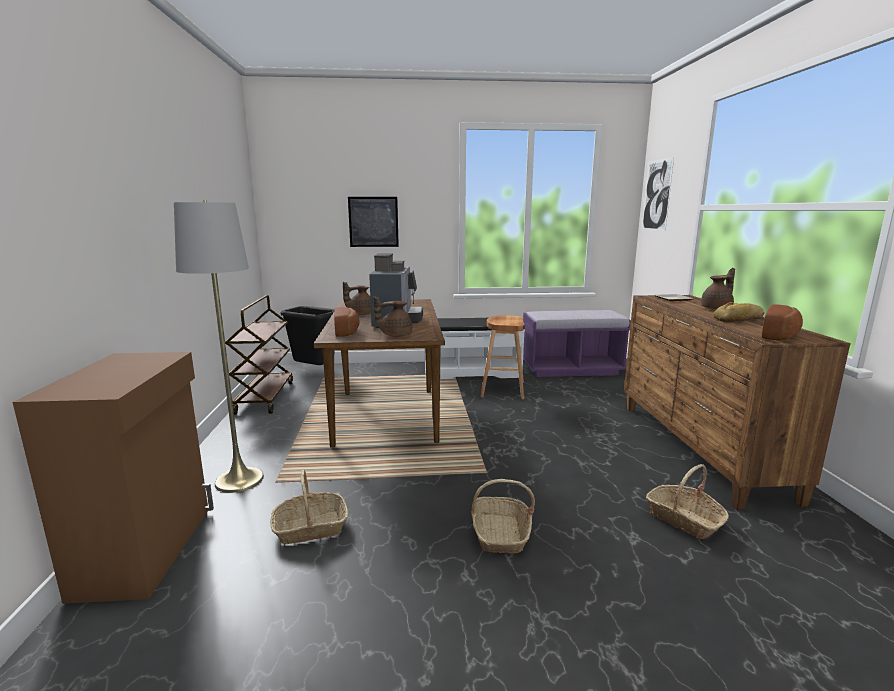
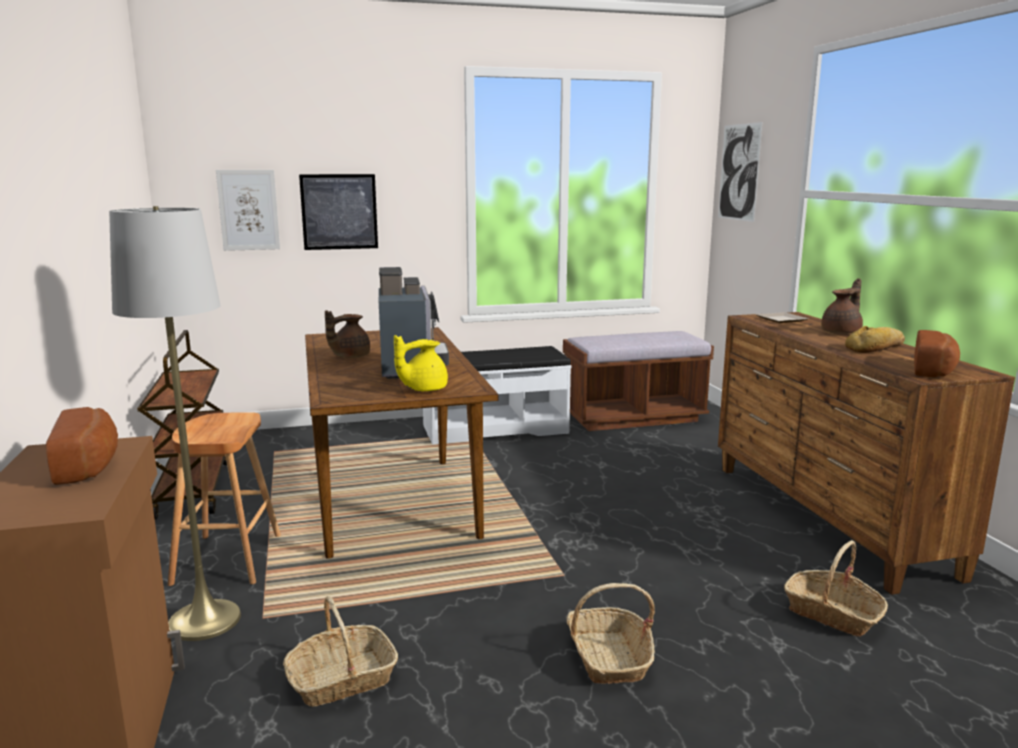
camera: 10 degrees left, 0 degrees up
black trash can [281,306,335,365] -> none
bread [334,307,360,337] -> bread moved to [46,407,118,485]
brown teapot [374,296,412,337] -> yellow teapot [394,335,448,392]
brown stool [480,315,524,400] -> brown stool moved to [168,412,281,586]
purple bench [523,310,631,377] -> brown bench [563,331,714,431]
none -> picture [216,170,280,251]

